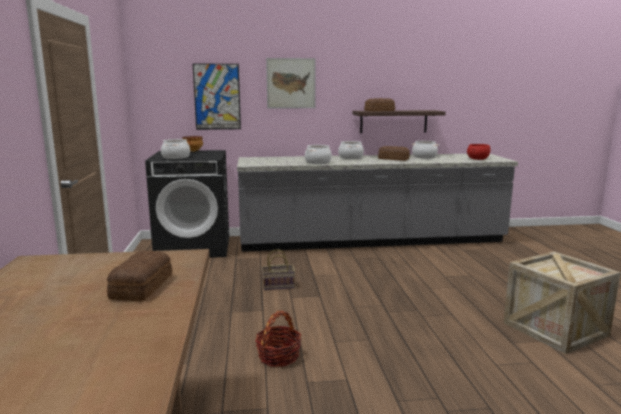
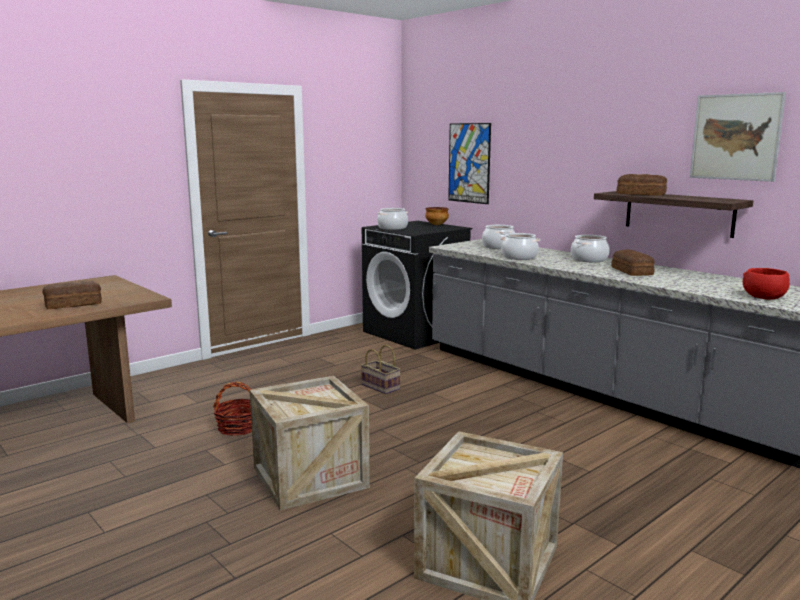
camera: 55 degrees right, 0 degrees up
picture [266,58,315,109] -> picture moved to [690,92,786,182]
cooking pot [412,141,439,158] -> cooking pot moved to [482,225,515,249]
none -> crate [250,376,370,511]

